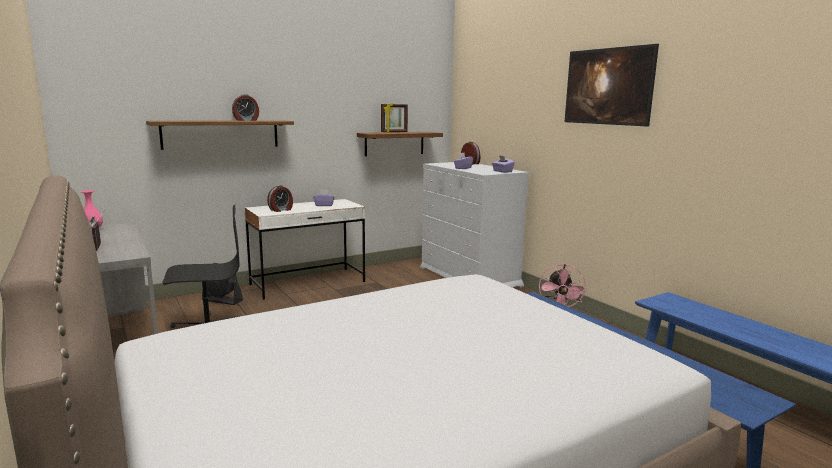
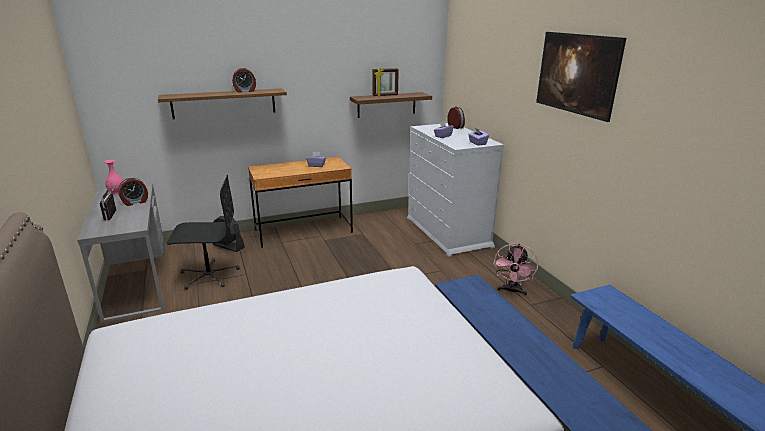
camera: 10 degrees right, 10 degrees up
white desk [245,199,365,300] -> brown desk [248,157,353,248]
alarm clock [267,185,293,212] -> alarm clock moved to [118,177,148,206]

